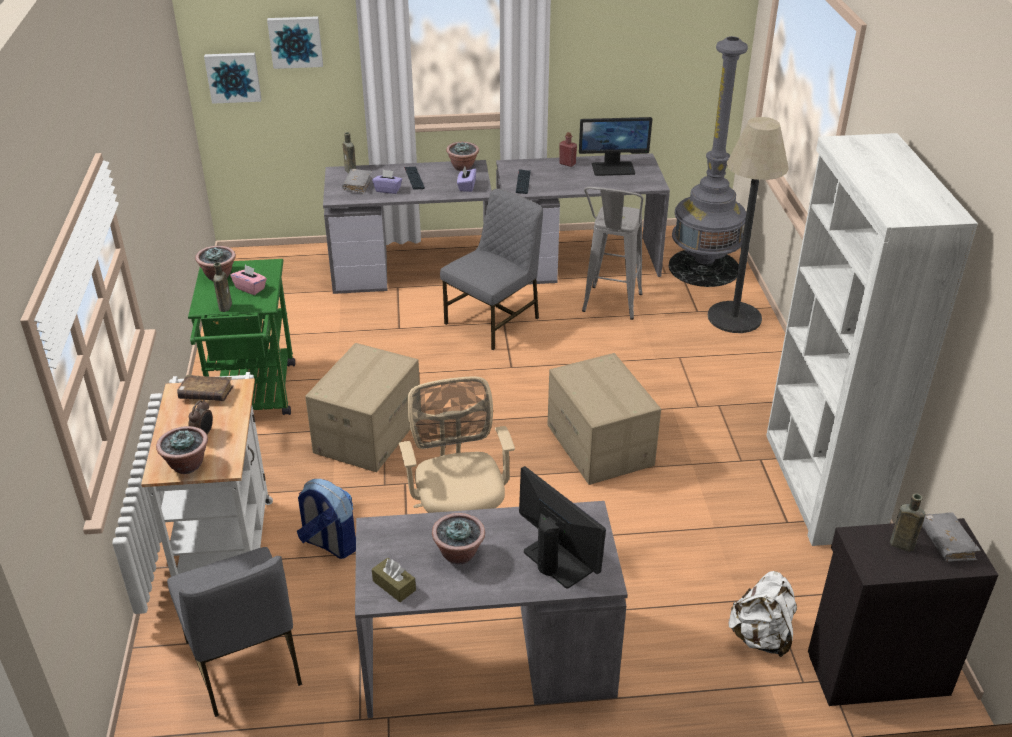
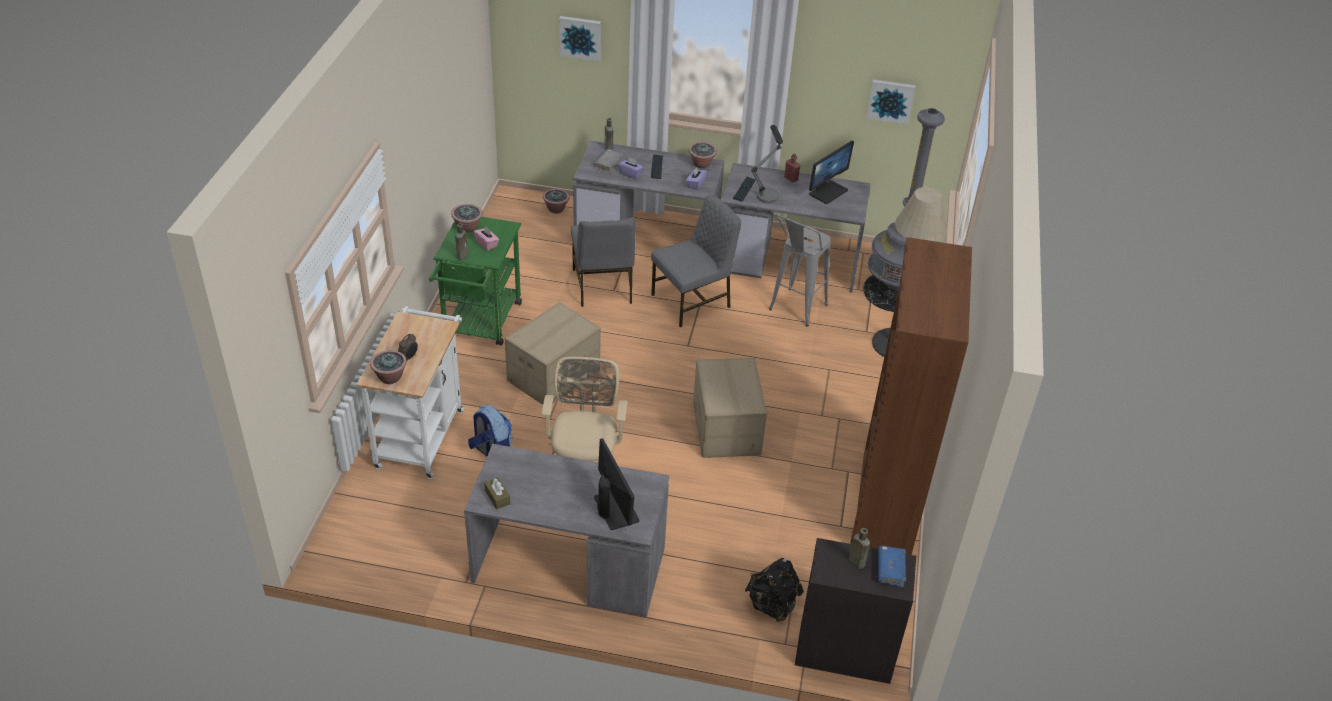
camera: 15 degrees right, 5 degrees up
grey chair [167,547,302,717] -> grey chair moved to [571,217,636,307]
brown book [177,375,234,401] -> none
picture [204,53,261,104] -> picture moved to [866,79,916,125]
potted plant [432,513,485,564] -> potted plant moved to [543,189,569,214]
monitor [579,117,652,176] -> monitor turned 60 degrees counterclockwise [809,141,854,204]
white backpack [729,571,797,657] -> black backpack [745,558,804,622]
white bookcase [766,133,978,546] -> brown bookcase [850,237,972,555]
grey book [922,513,981,562] -> blue book [878,546,906,587]
none -> table lamp [751,125,783,203]

